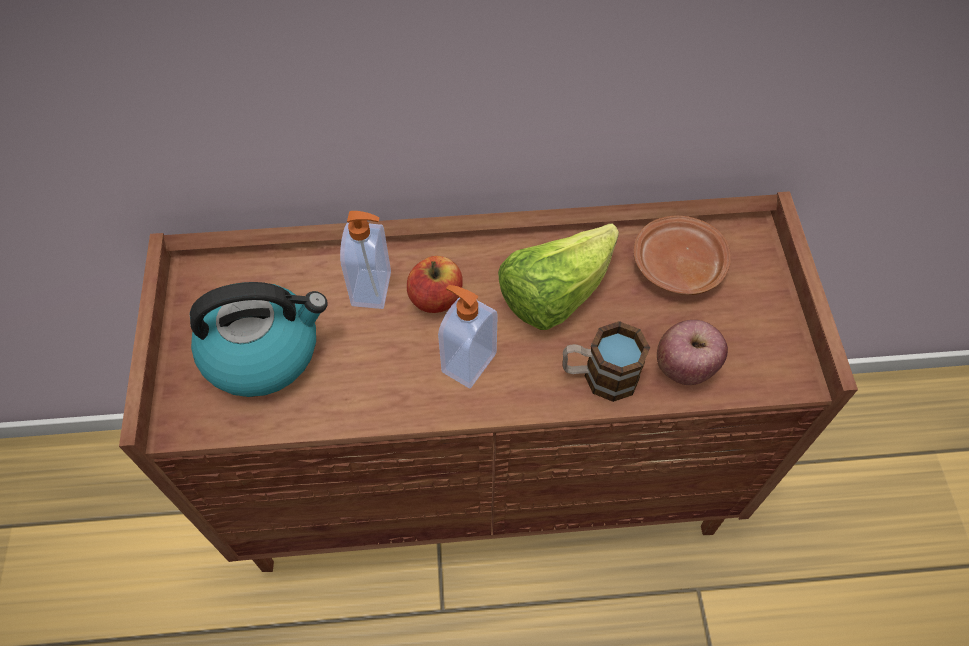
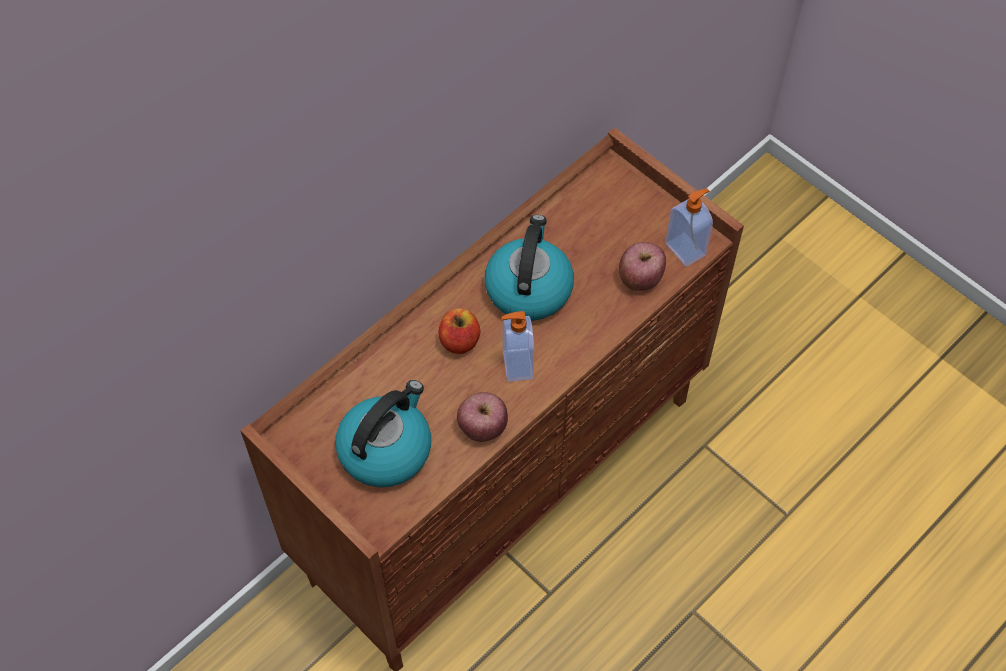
camera: 40 degrees left, 0 degrees up
soap dispenser [340,211,391,309] -> soap dispenser moved to [665,189,713,267]
lettuce [498,224,619,330] -> kettle [484,215,574,321]
mug [563,321,650,402] -> none
brown plate [633,215,731,295] -> none
none -> apple [457,392,508,442]

